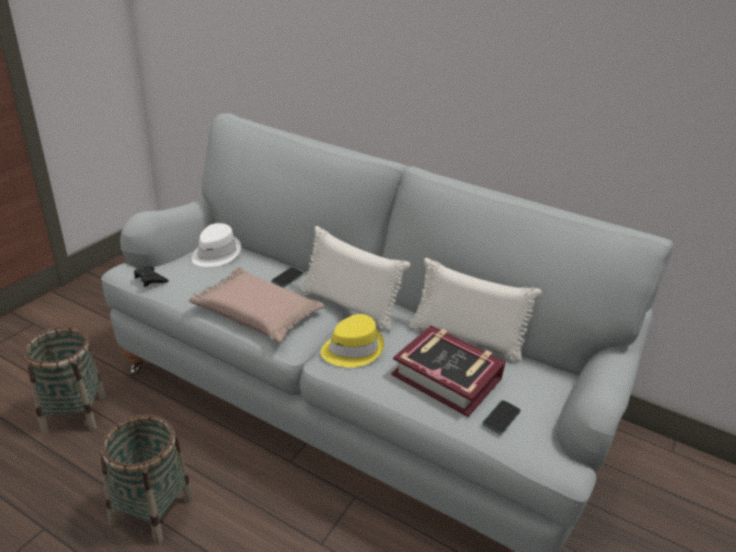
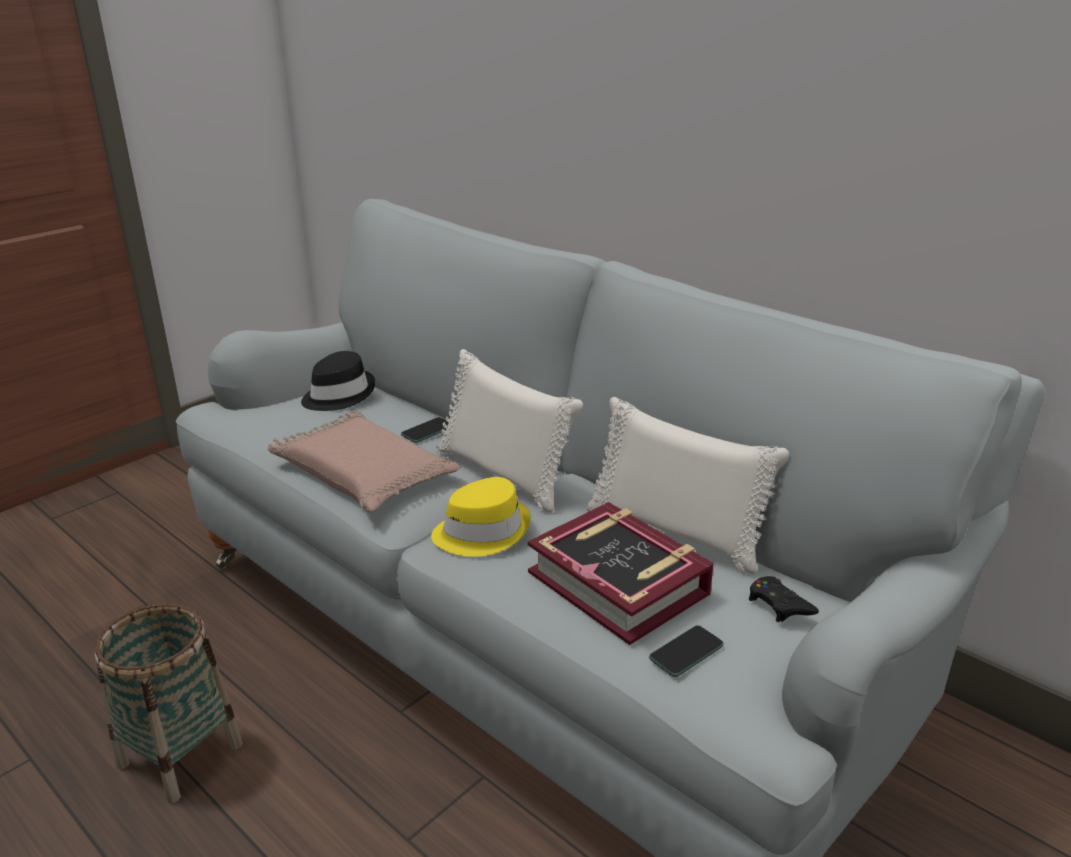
camera: 15 degrees right, 5 degrees down
basket [24,327,106,434] -> none
black game controller [134,266,169,287] -> black game controller moved to [749,576,819,622]
white hat [191,223,241,267] -> black hat [301,351,375,411]

